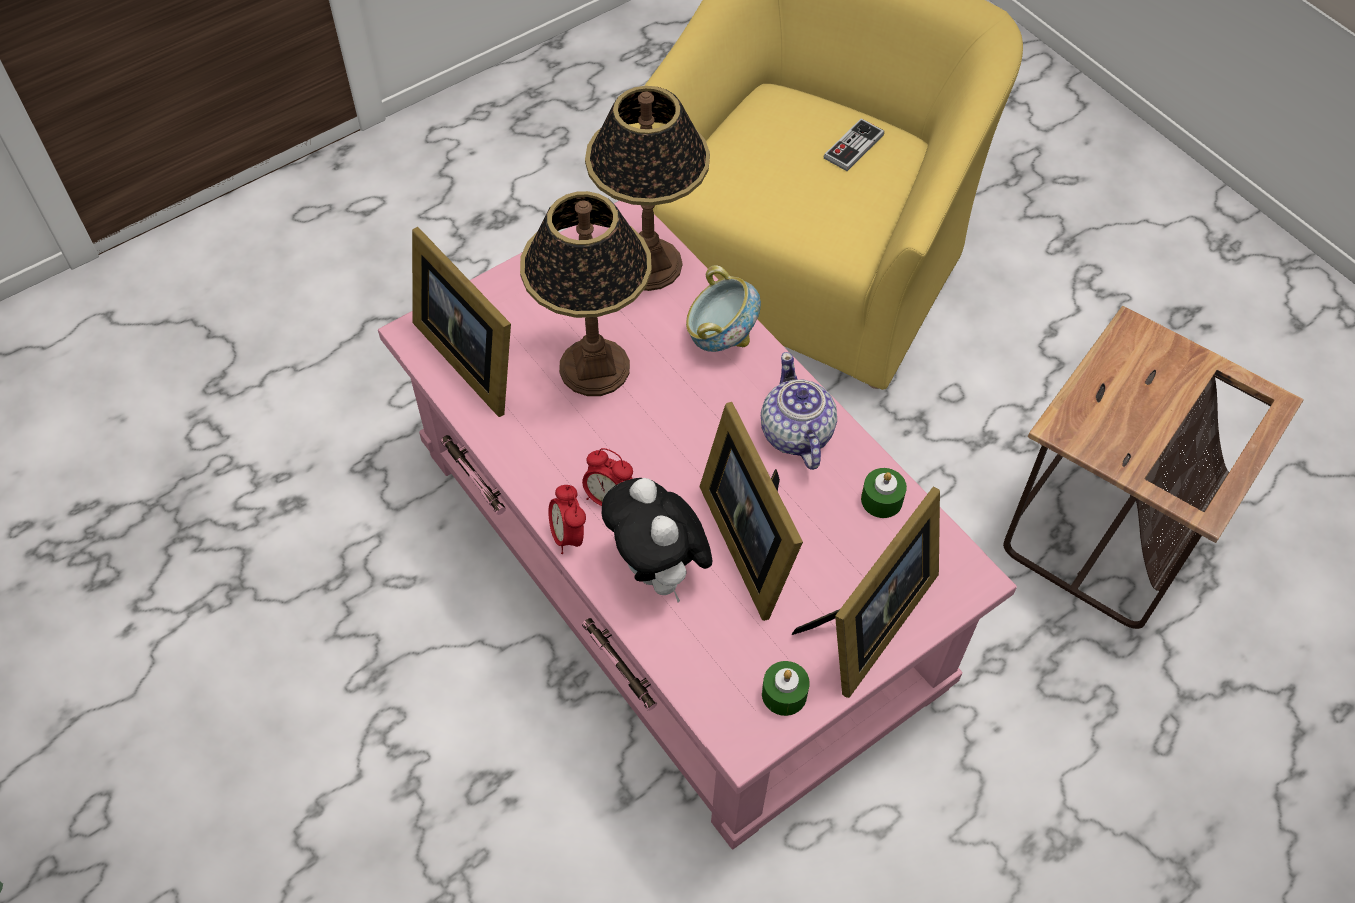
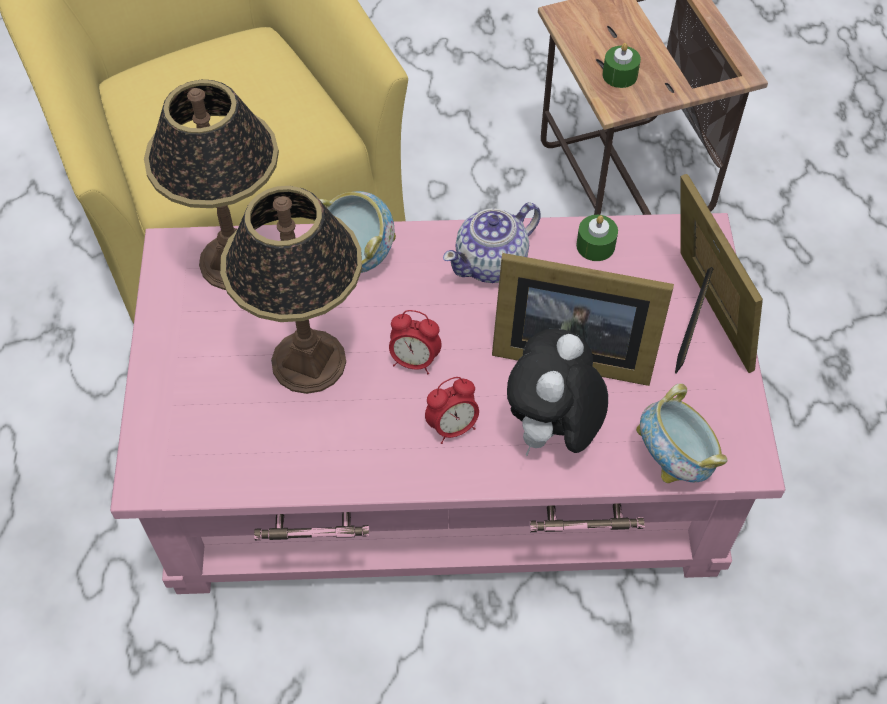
camera: 55 degrees left, 0 degrees up
picture frame [412,227,511,417] -> none
alarm clock [548,485,586,554] -> alarm clock moved to [389,310,442,374]
plush toy [602,478,712,603] -> plush toy turned 105 degrees clockwise [507,328,608,456]
teapot [761,352,837,470] -> teapot turned 60 degrees counterclockwise [443,203,541,283]
green candle [762,661,810,716] -> green candle moved to [603,43,641,88]
game controller [823,118,884,171] -> none
none -> bowl [636,383,727,483]

